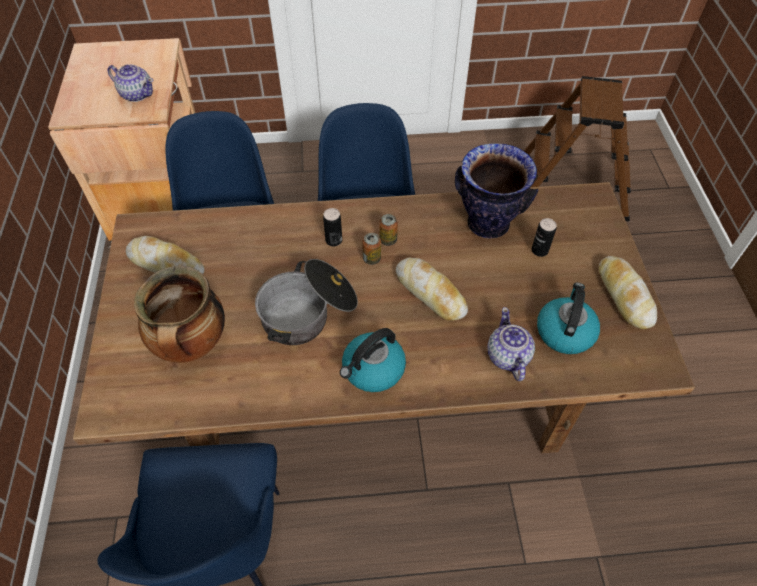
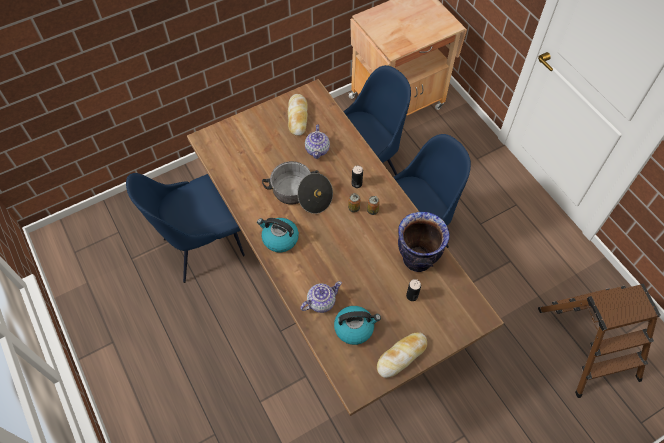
camera: 65 degrees right, 5 degrees up
teapot [108,65,154,102] -> teapot moved to [305,124,330,159]
cooking pot [134,266,225,363] -> none
bread [396,258,468,321] -> none

